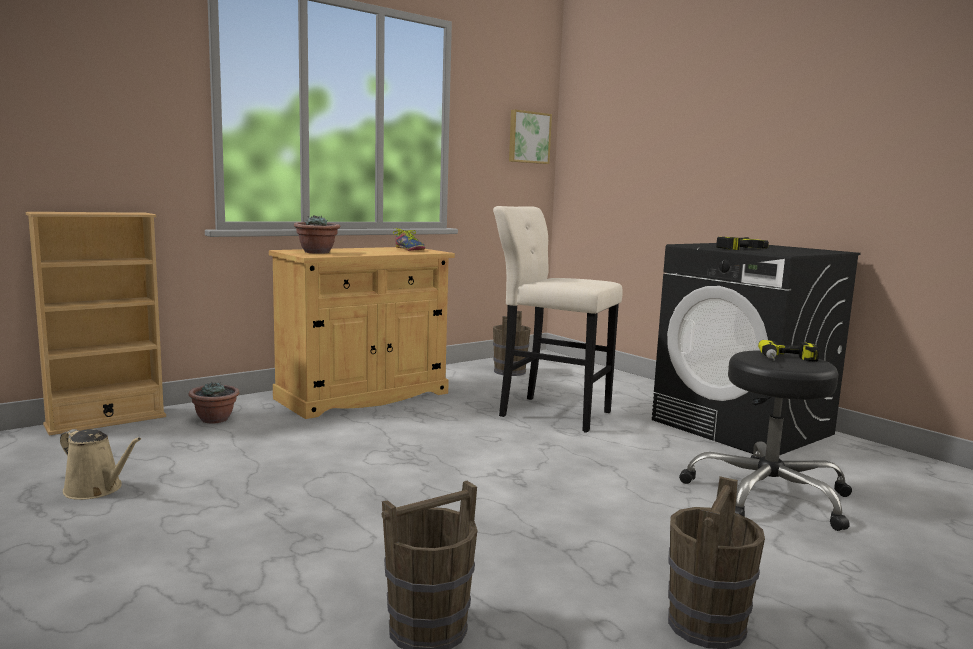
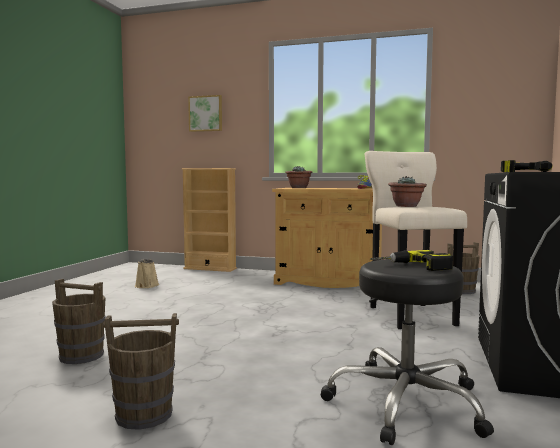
camera: 55 degrees right, 5 degrees down
potted plant [189,382,240,424] -> potted plant moved to [388,176,427,207]
picture [509,109,552,164] -> picture moved to [188,95,222,132]

